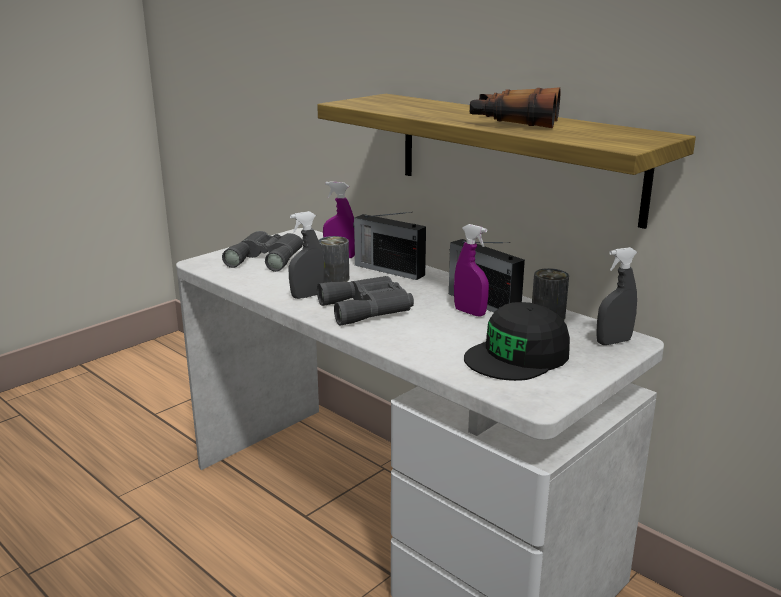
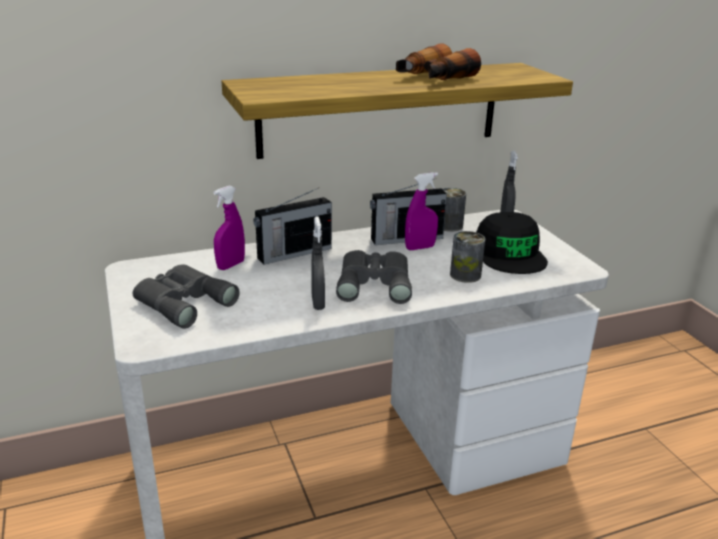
camera: 65 degrees left, 5 degrees up
can [319,236,349,283] -> can moved to [450,231,485,283]

